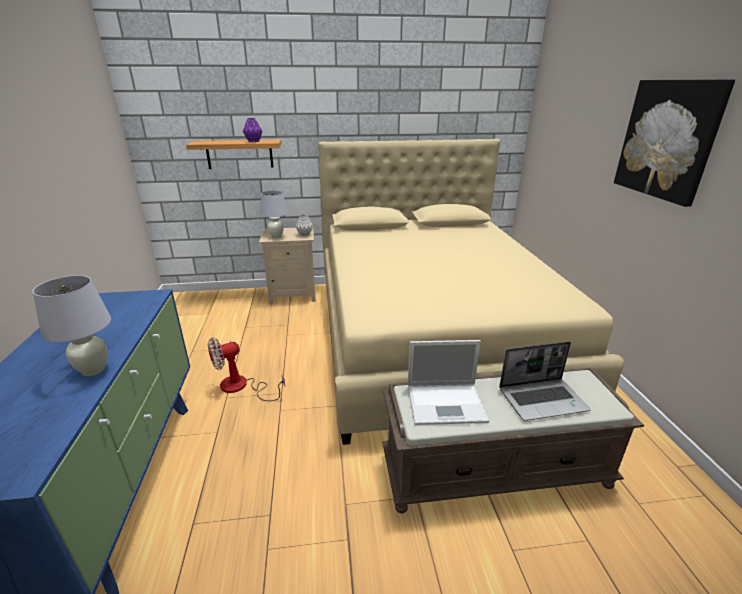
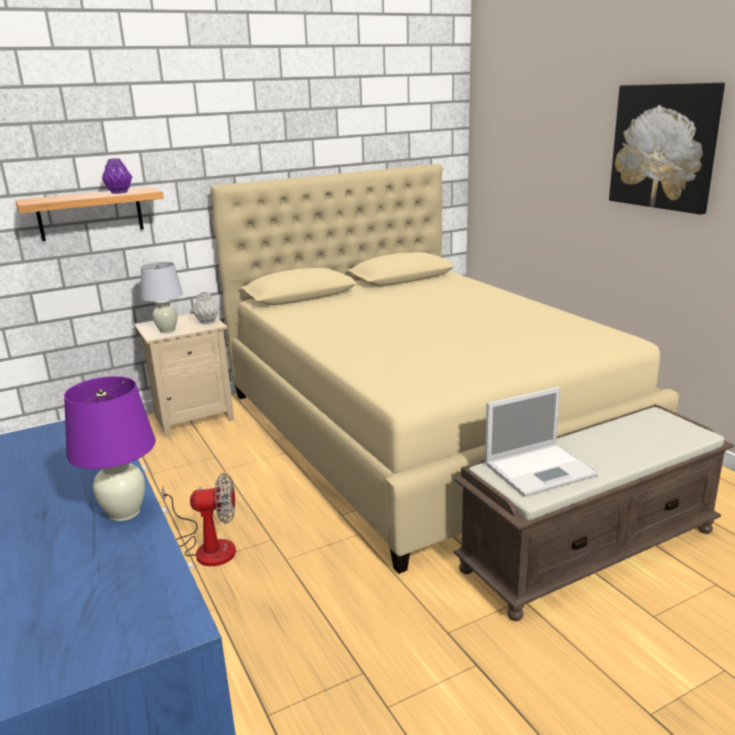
camera: 20 degrees left, 5 degrees down
white table lamp [32,275,111,376] -> purple table lamp [64,376,156,521]
fan [208,338,285,401] -> fan turned 135 degrees counterclockwise [162,473,236,566]
laptop [499,341,591,421] -> none

